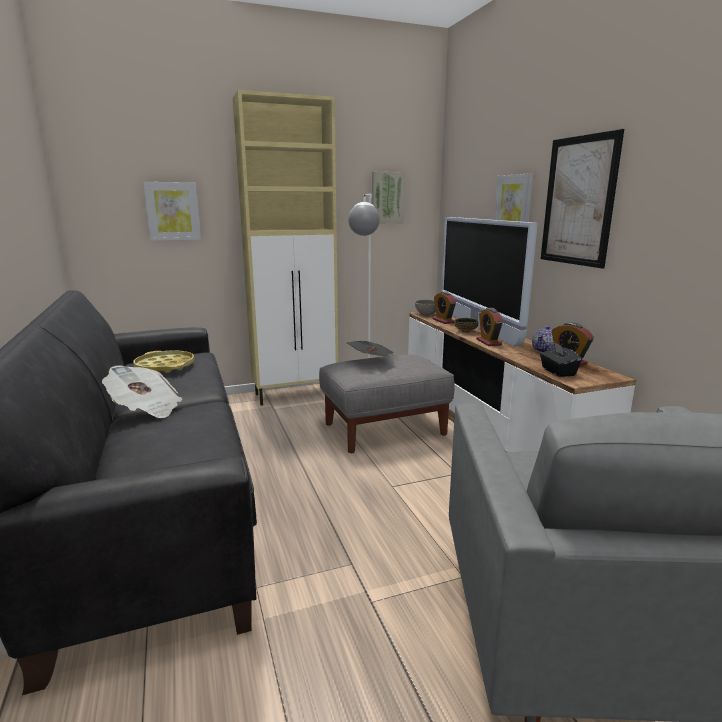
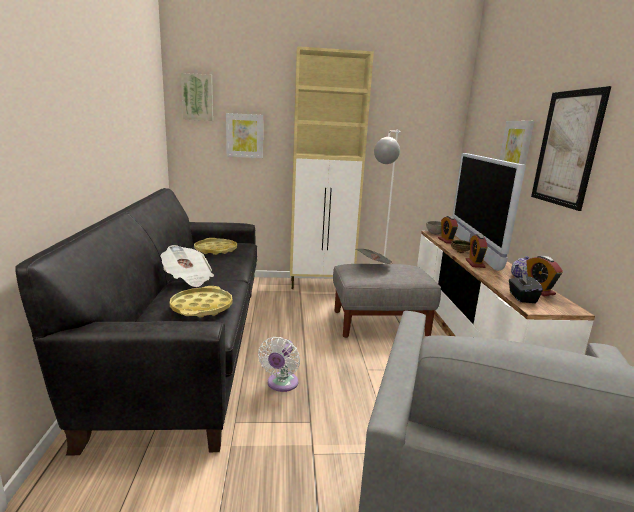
camera: 15 degrees right, 0 degrees up
picture [372,172,405,224] -> picture moved to [181,73,213,121]
none -> yellow tray [170,286,233,317]
none -> white fan [258,337,300,392]

